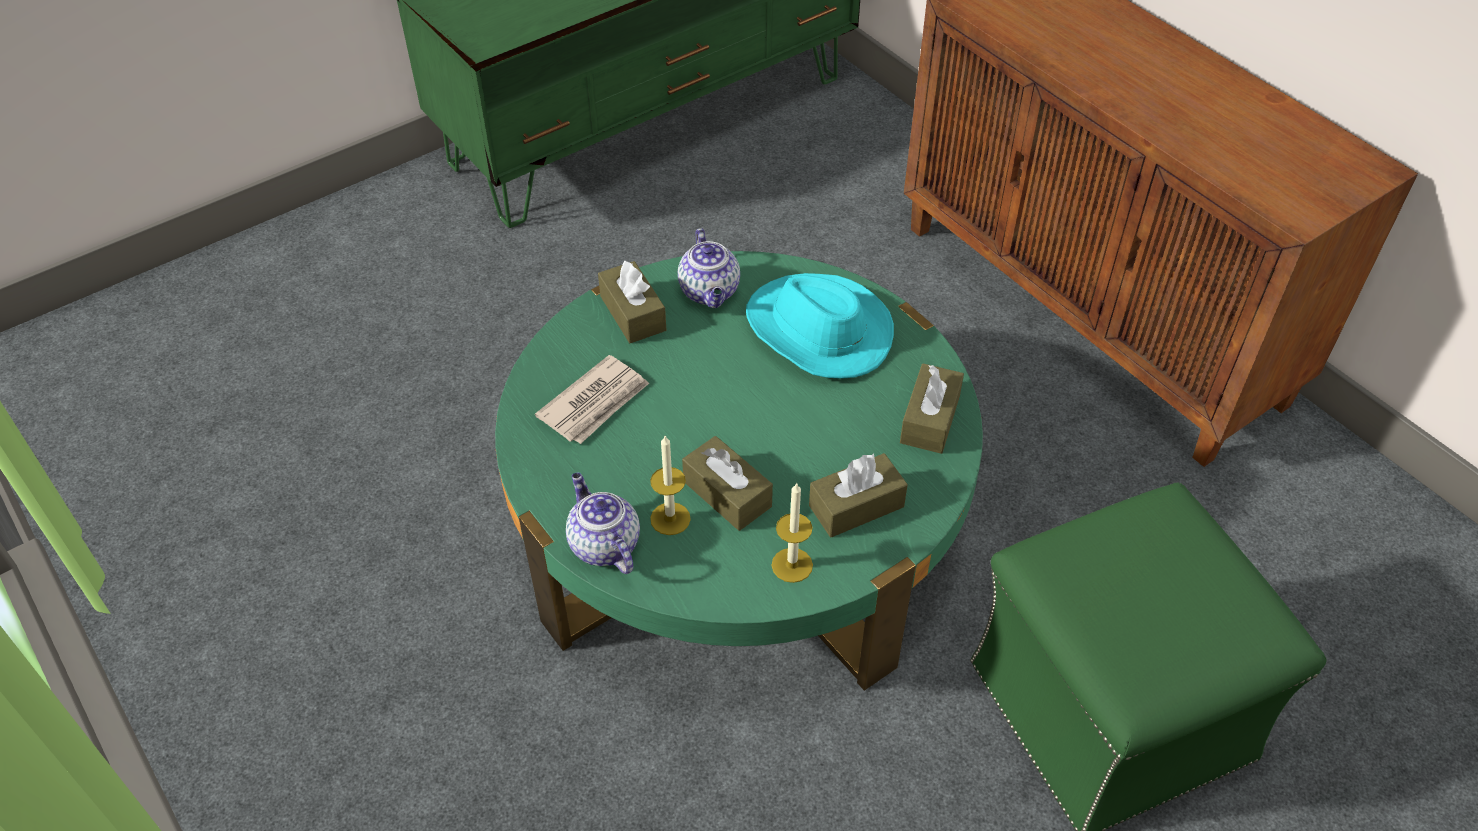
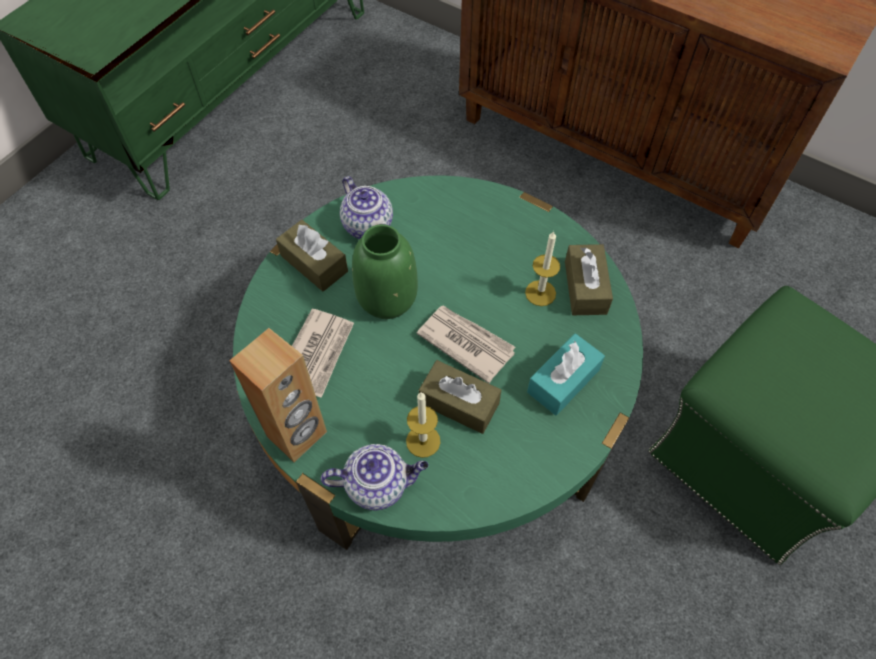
camera: 20 degrees left, 10 degrees up
teapot [566,473,640,574] -> teapot turned 135 degrees clockwise [321,444,428,511]
turquoise hat [746,273,894,379] -> none
candle [772,482,813,583] -> candle moved to [525,231,560,306]
brown tissue box [809,453,908,538] -> turquoise tissue box [527,333,605,416]
none -> brown speaker [229,328,327,462]
none -> green vase [352,224,418,319]
none -> newspaper [417,305,515,383]

